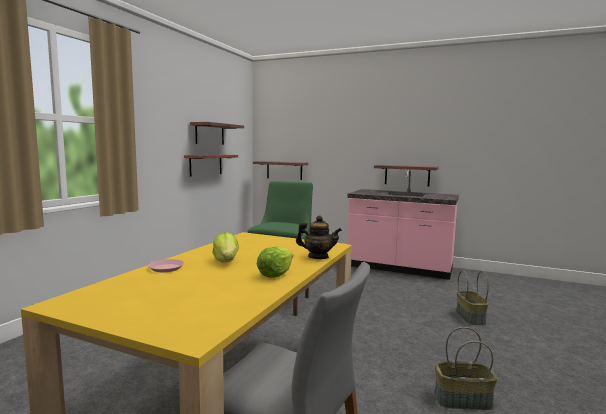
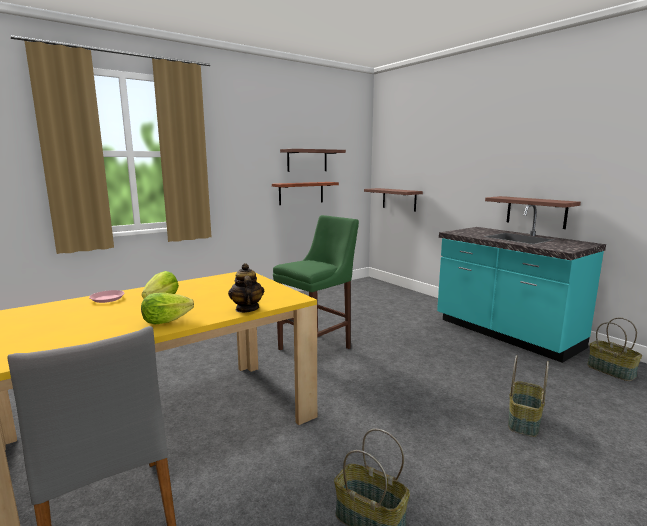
camera: 30 degrees right, 5 degrees up
teapot [296,216,342,259] -> teapot turned 150 degrees counterclockwise [228,263,264,313]
pink counter [347,169,459,280] -> turquoise counter [437,205,606,363]
none -> basket [587,318,642,381]

